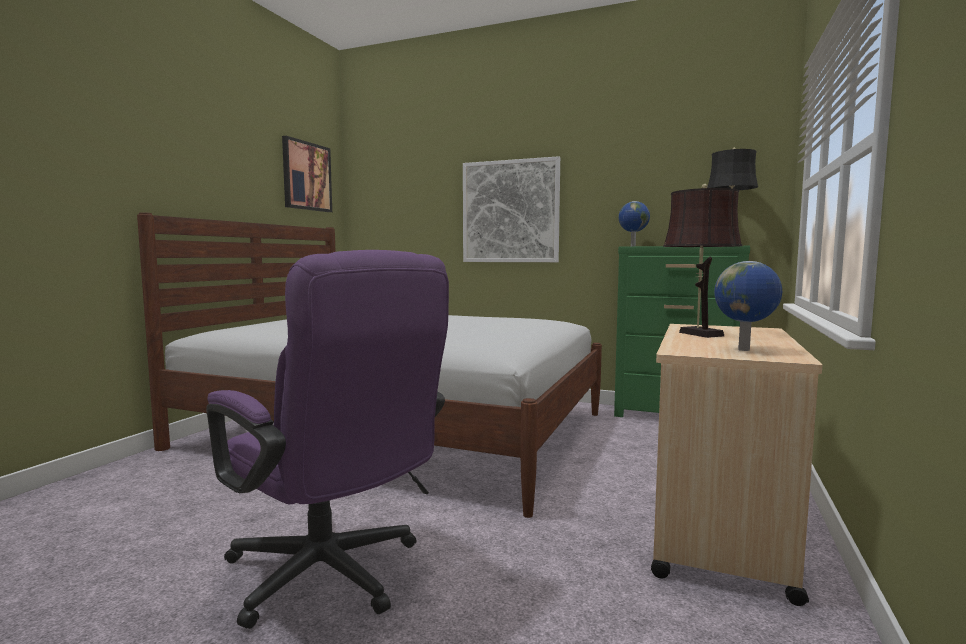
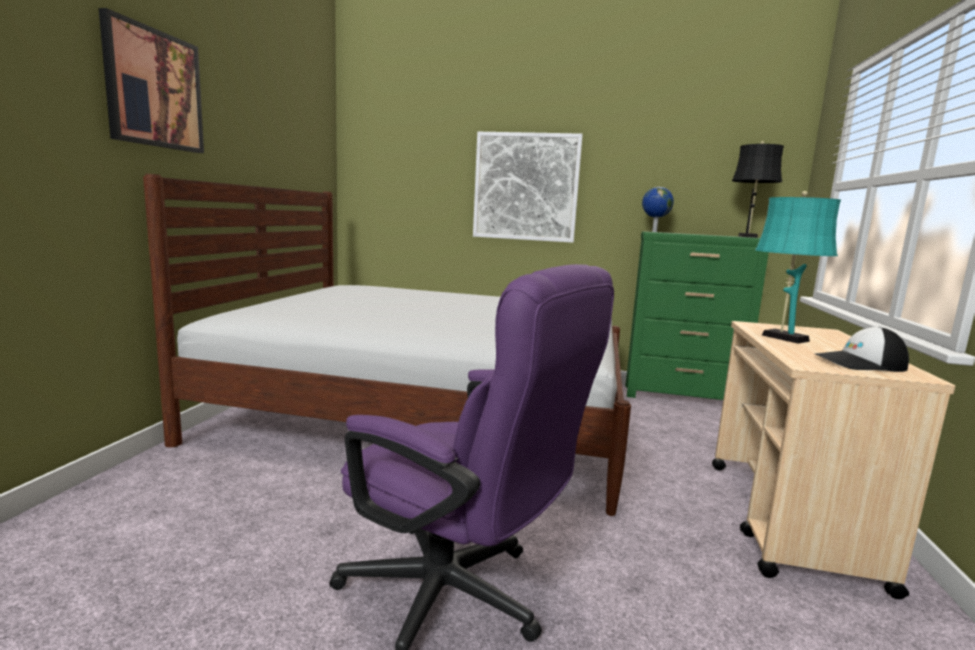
camera: 10 degrees left, 5 degrees up
picture [282,136,332,212] -> picture moved to [99,8,204,153]
brown table lamp [663,184,742,338] -> turquoise table lamp [755,191,841,343]
globe [714,261,782,351] -> cap [815,327,909,372]

